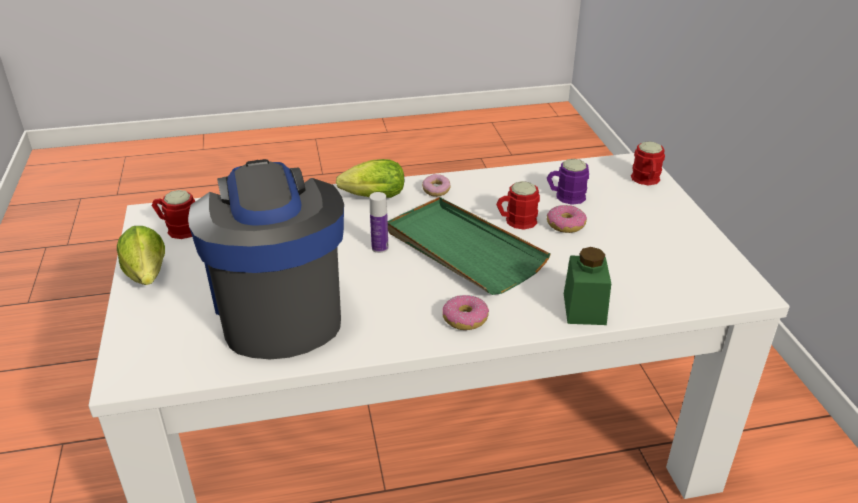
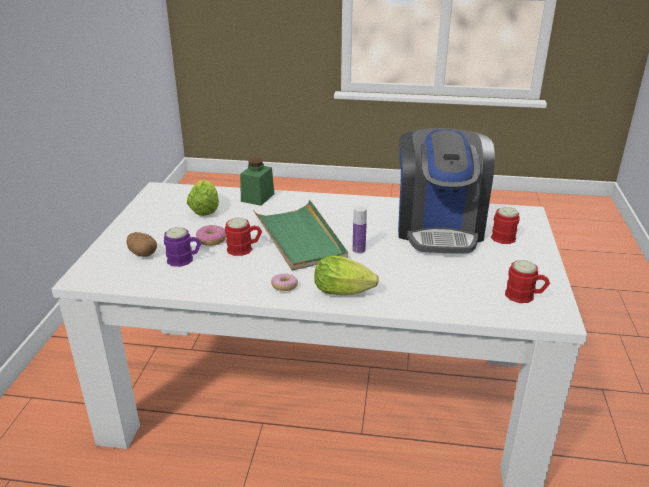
camera: 160 degrees left, 5 degrees down
lettuce [117,226,165,285] -> lettuce moved to [187,180,219,216]
donut [442,295,489,330] -> none
red mug [631,141,665,185] -> red mug moved to [491,207,520,244]
none -> potato [126,232,157,257]

